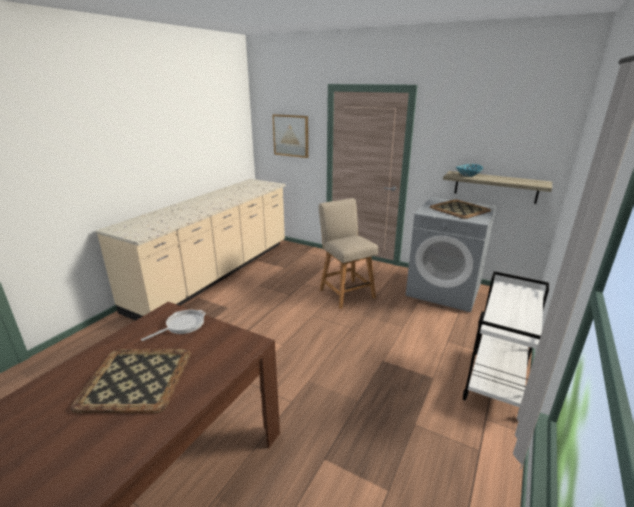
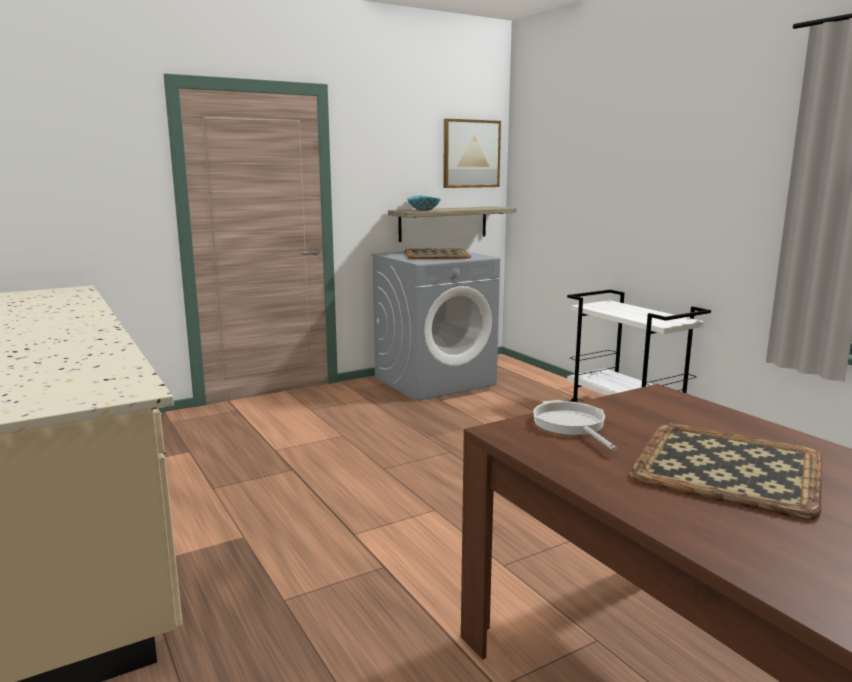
camera: 60 degrees left, 10 degrees down
picture [272,114,308,158] -> picture moved to [443,119,501,188]
beige chair [319,198,378,309] -> none

